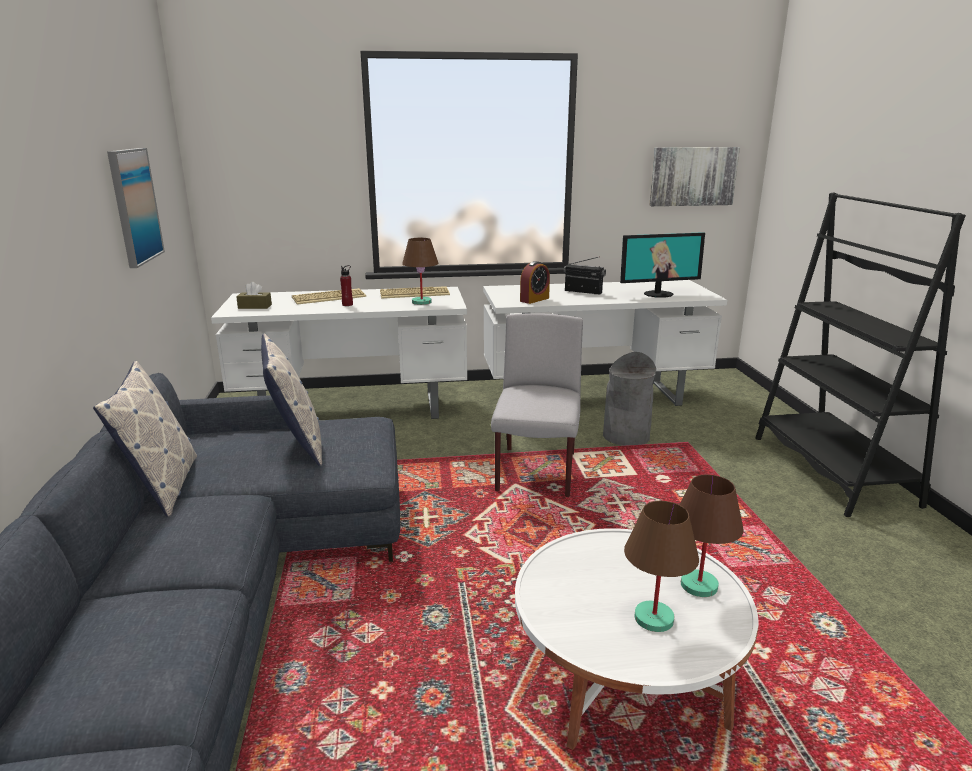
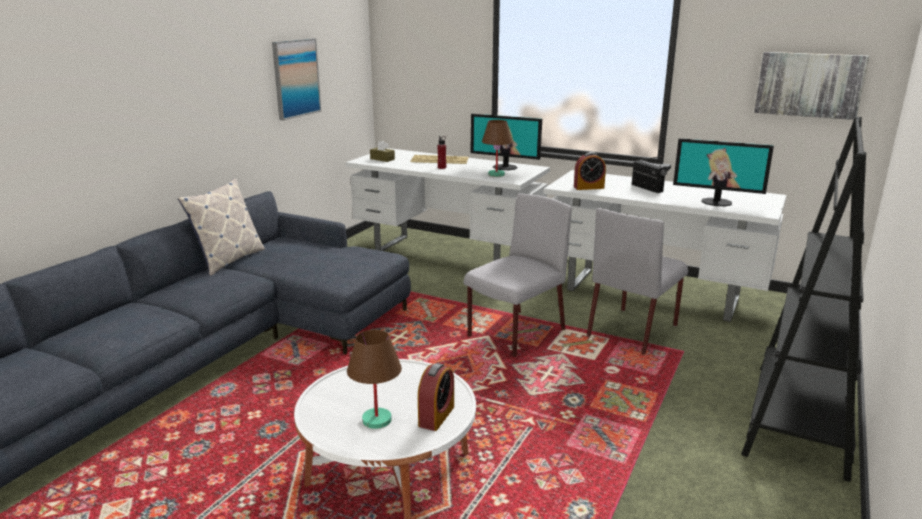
camera: 35 degrees right, 0 degrees up
pillow [261,334,322,466] -> none
keyboard [380,286,450,299] -> monitor [470,114,542,170]
grey trash can [603,352,656,446] -> grey chair [587,208,688,355]
brown table lamp [679,475,744,597] -> alarm clock [418,363,454,431]

